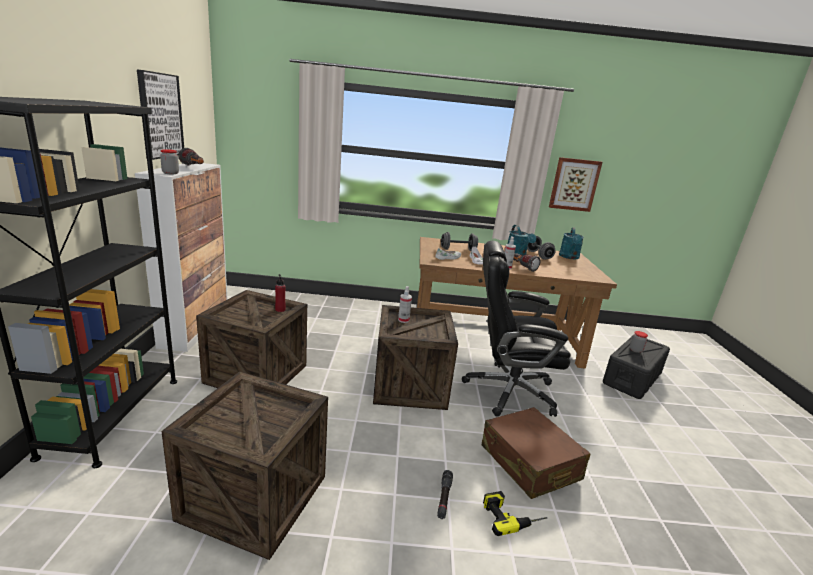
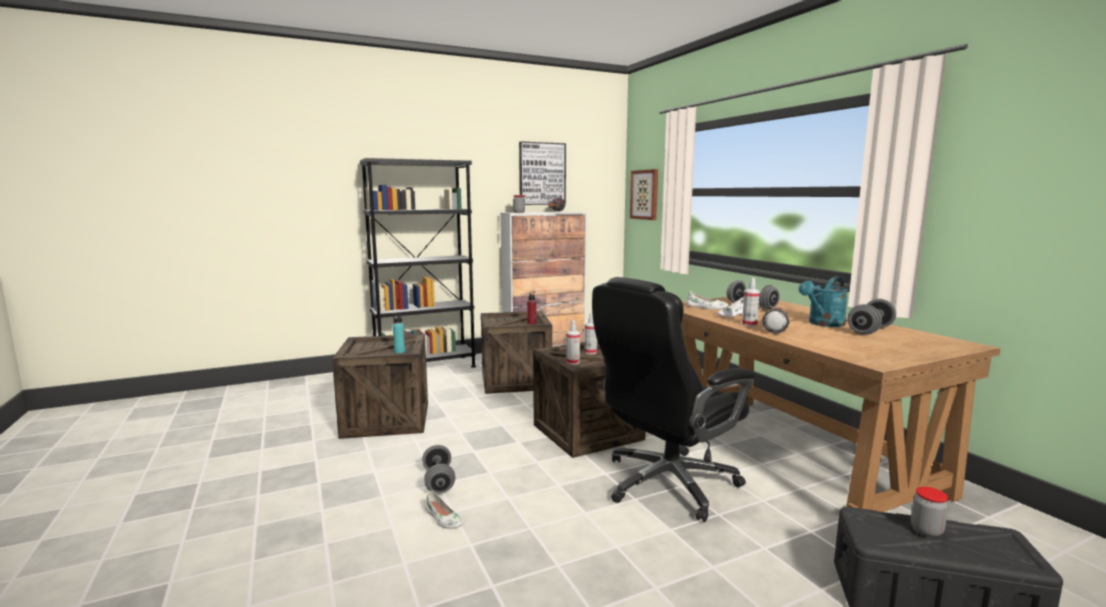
camera: 65 degrees right, 10 degrees down
black flashlight [437,470,453,519] -> grey dumbbell [422,445,455,494]
black office chair [462,241,570,417] -> black office chair turned 105 degrees counterclockwise [592,277,756,522]
brown suitcase [482,407,591,499] -> none
power drill [483,491,548,536] -> white shoe [425,491,463,529]
picture [549,157,603,212] -> picture moved to [630,169,658,220]
turquoise watering can [559,227,584,260] -> none
none -> turquoise bottle [392,313,405,353]
none -> spray bottle [566,321,580,365]

